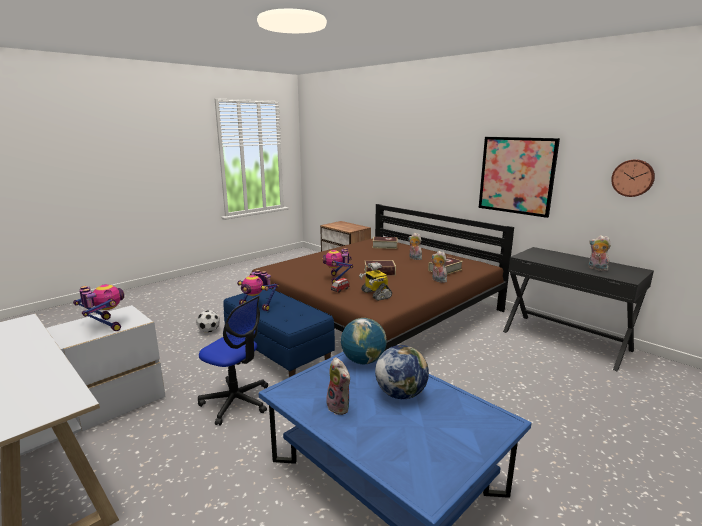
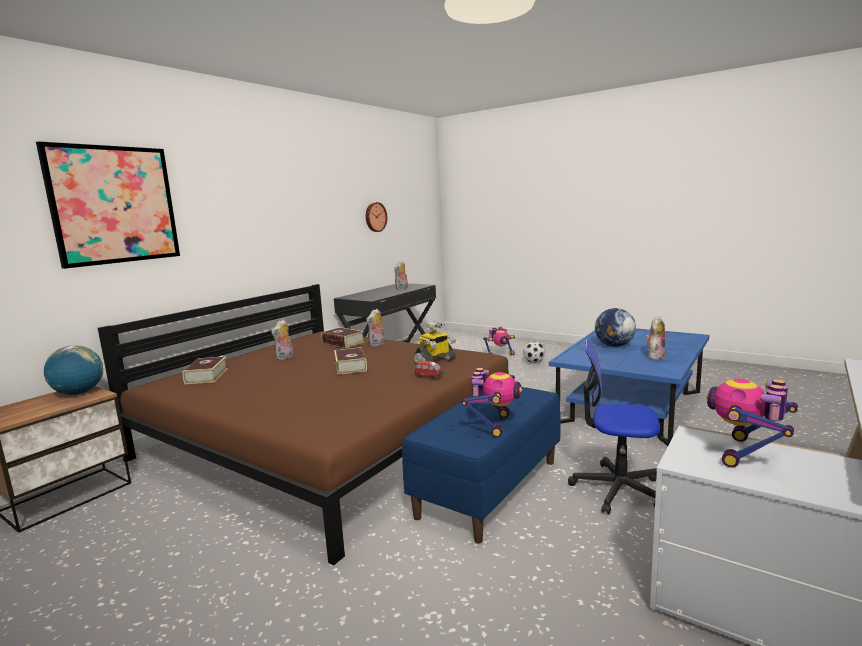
camera: 100 degrees left, 5 degrees down
football [196,310,220,333] -> football moved to [523,341,545,363]
office chair [198,296,268,425] -> office chair turned 90 degrees counterclockwise [568,340,660,514]
toy robot [322,248,353,283] -> toy robot moved to [483,327,515,355]
globe [341,318,387,364] -> globe moved to [44,345,103,395]
picture [479,137,560,218] -> picture moved to [36,141,180,269]

